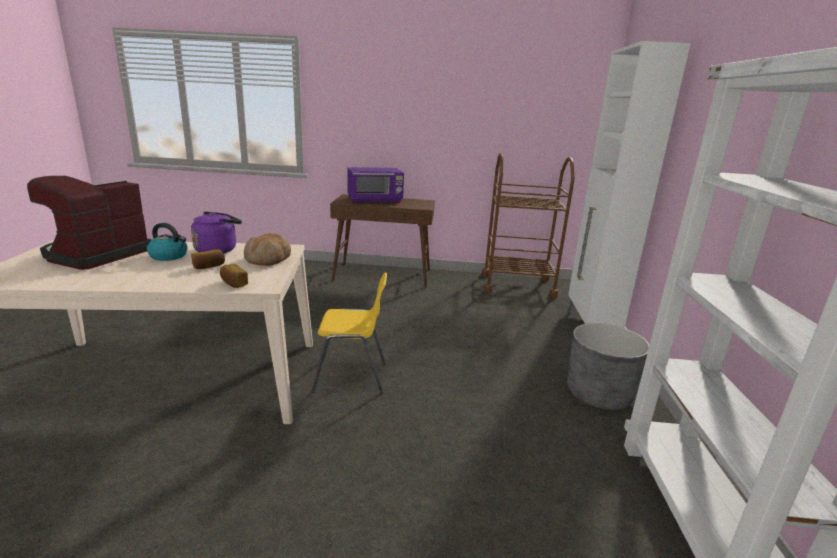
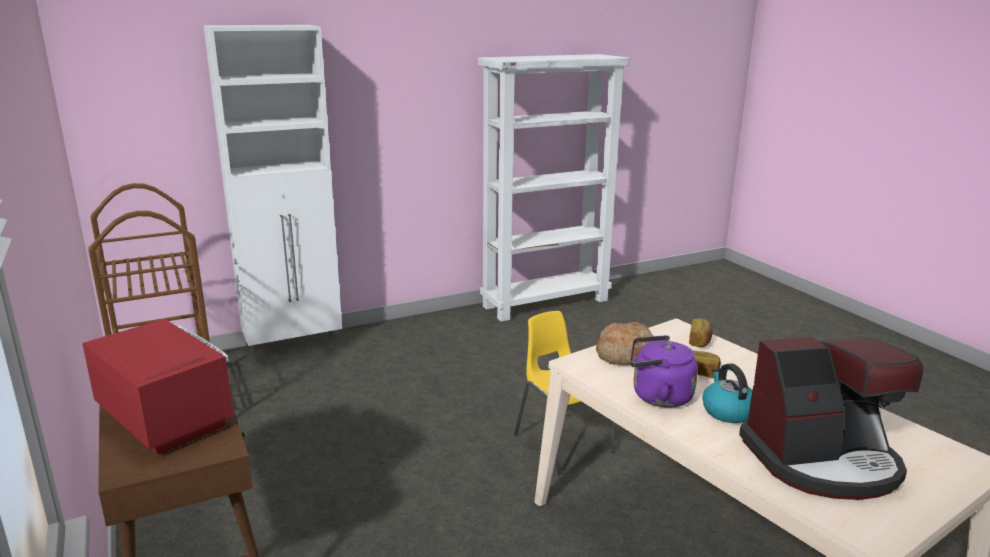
camera: 120 degrees left, 0 degrees up
purple microwave [347,167,404,203] -> red microwave [82,319,234,455]
grey planter [567,323,650,410] -> none

